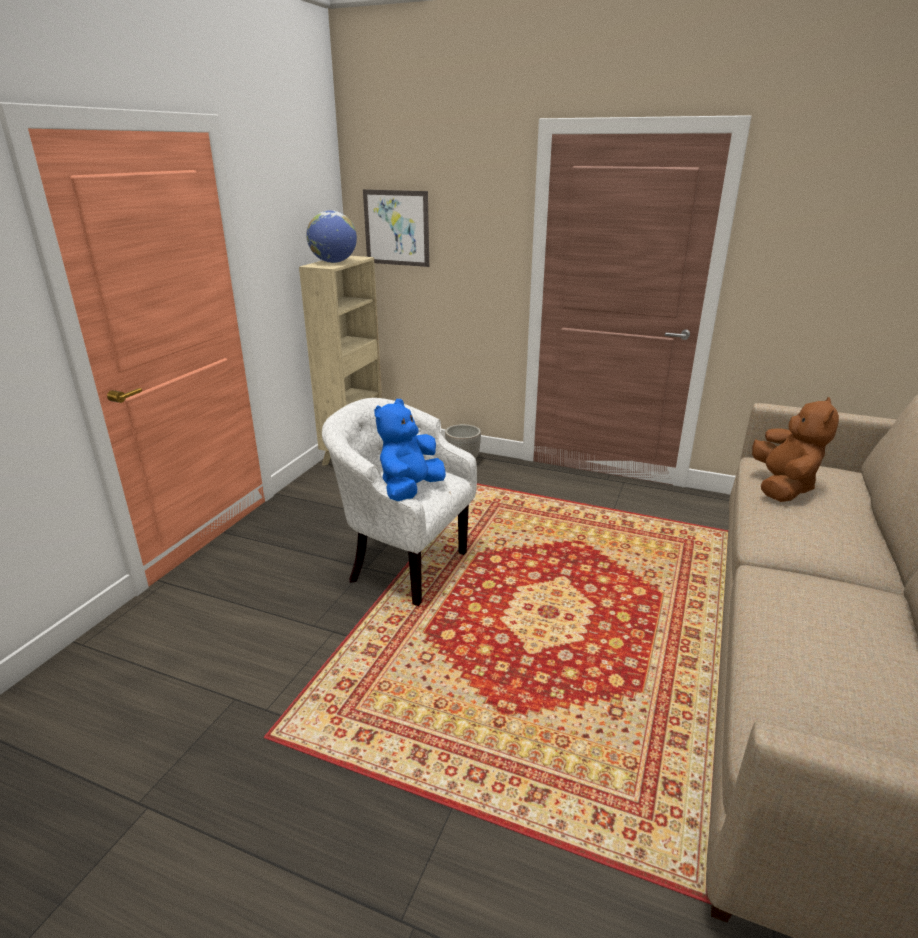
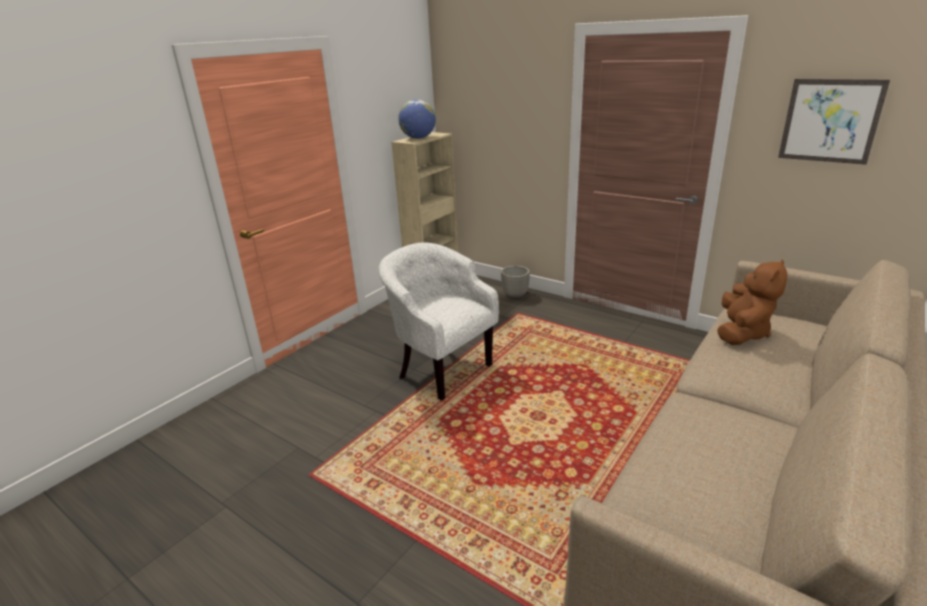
camera: 15 degrees right, 0 degrees up
picture [363,189,429,267] -> picture moved to [778,79,890,165]
blue plush toy [374,399,446,501] -> none

